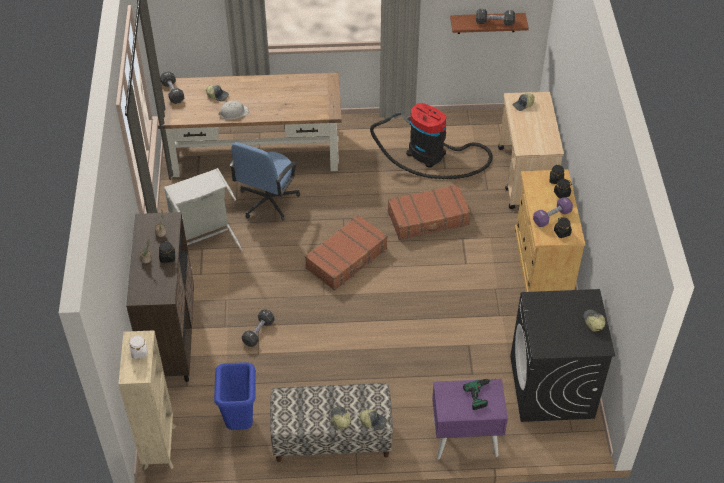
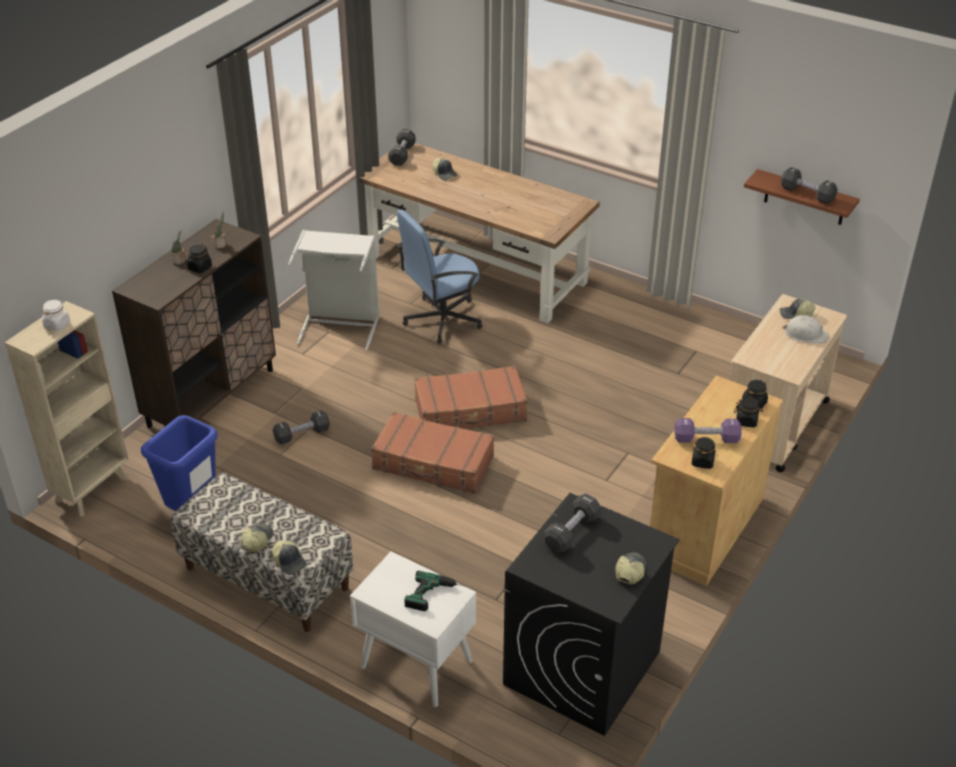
camera: 35 degrees right, 10 degrees down
white hard hat [219,101,249,120] -> white hard hat moved to [783,315,829,343]
vacuum cleaner [370,103,493,179] -> none
brown suitcase [388,184,471,240] -> brown suitcase moved to [371,412,494,494]
purple nightstand [432,379,508,460] -> white nightstand [350,551,476,707]
none -> black dumbbell [544,494,601,553]

